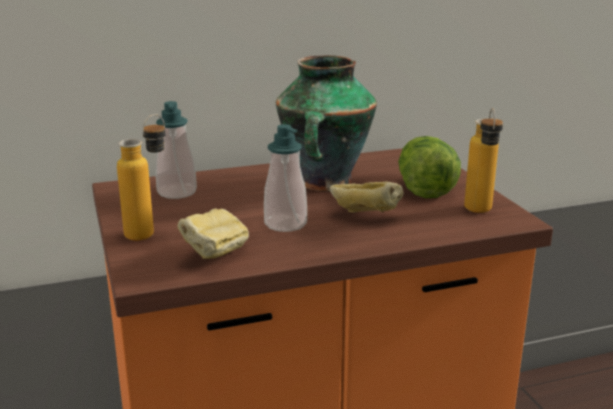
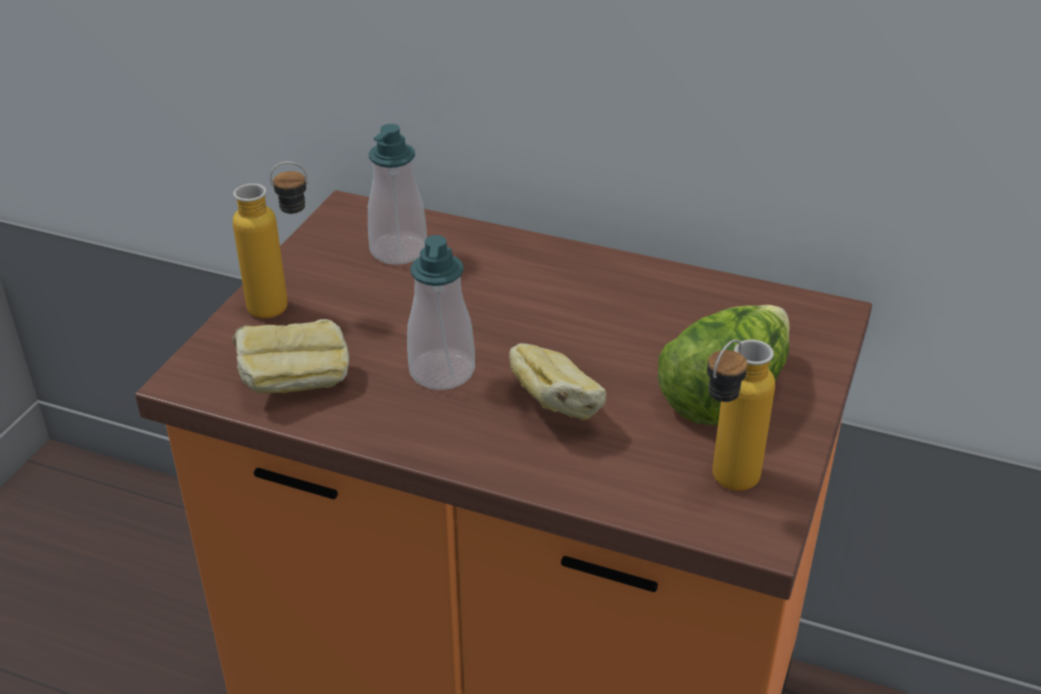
camera: 40 degrees right, 15 degrees up
vase [276,55,377,191] -> none

